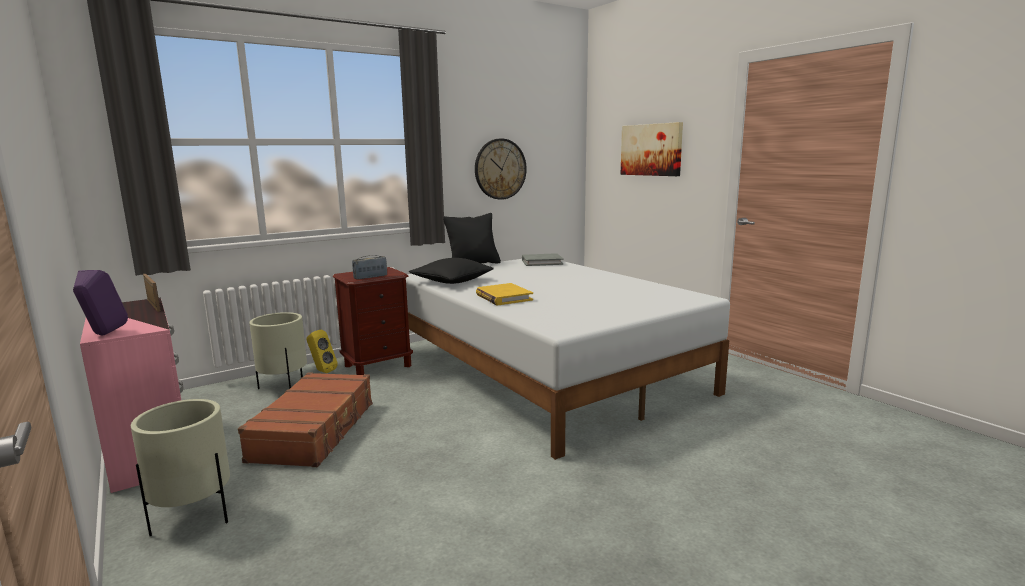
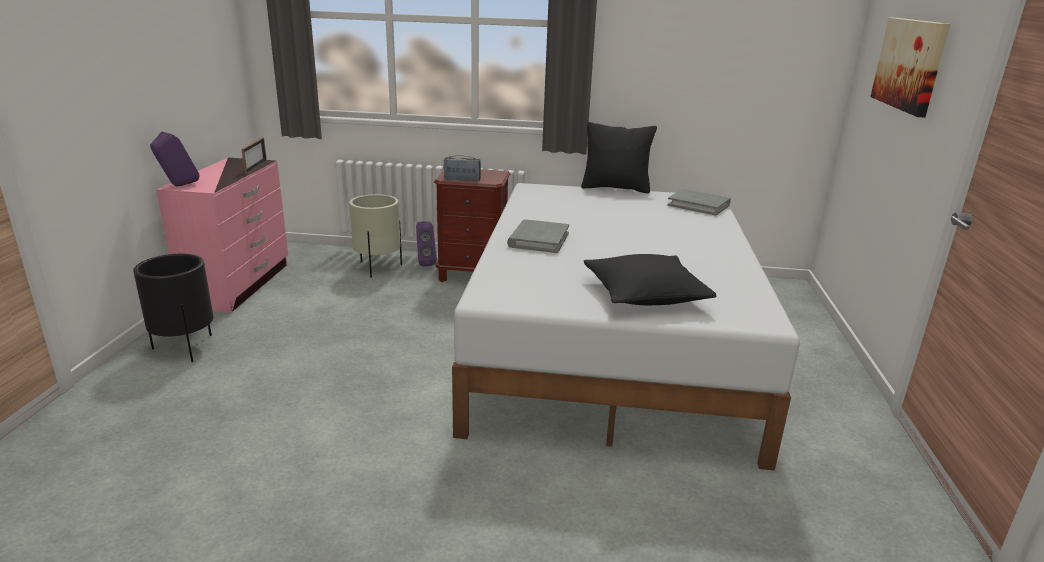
camera: 40 degrees right, 10 degrees up
beige planter [131,399,230,536] -> black planter [133,254,213,362]
brown suitcase [238,372,373,467] -> none
yellow speaker [307,329,338,373] -> purple speaker [416,221,437,266]
black pillow [408,258,494,284] -> black pillow moved to [584,254,716,305]
wall clock [475,138,527,200] -> none
yellow book [476,283,533,305] -> grey book [507,219,569,253]

